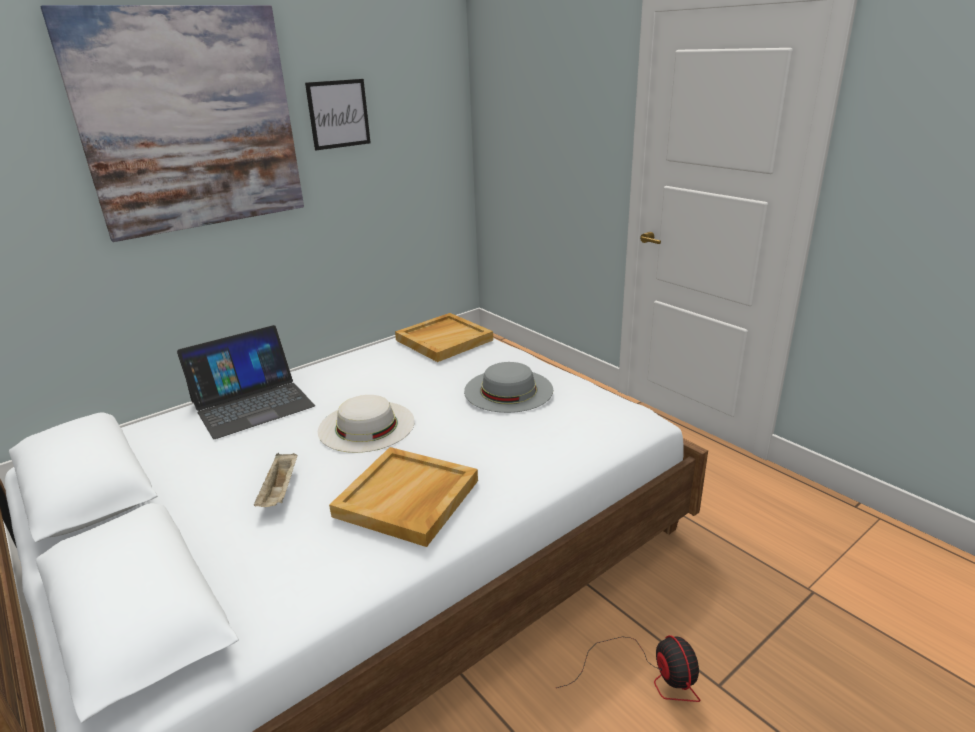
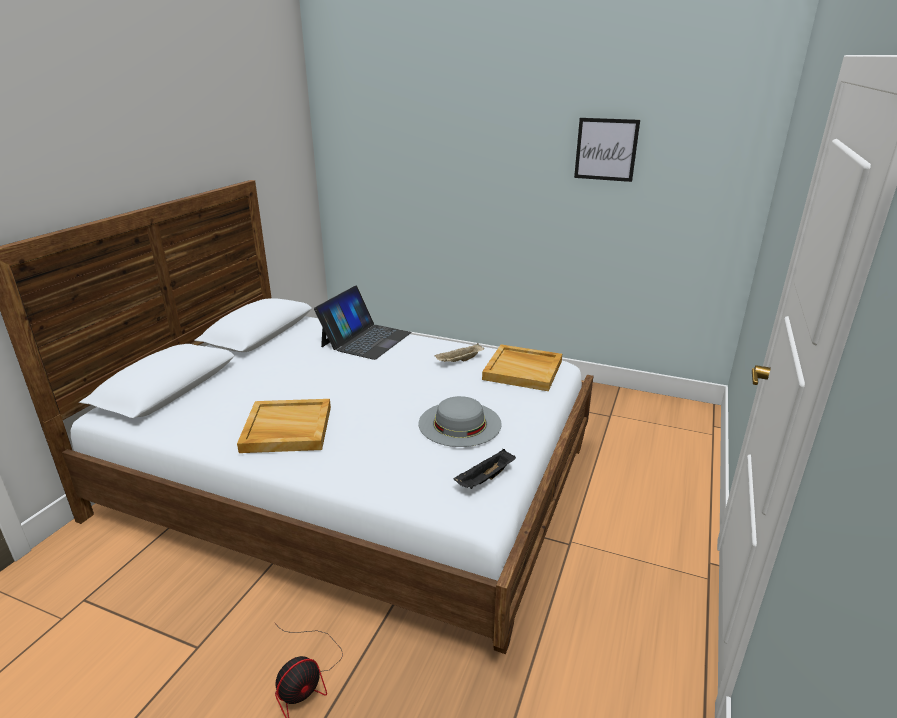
camera: 60 degrees right, 0 degrees up
picture [40,5,304,242] -> none
laptop [177,325,315,439] -> laptop turned 90 degrees counterclockwise [314,285,412,360]
beige tray [254,453,297,507] -> beige tray moved to [434,343,484,362]
white hat [318,395,415,453] -> none
none -> black tray [454,449,516,489]

